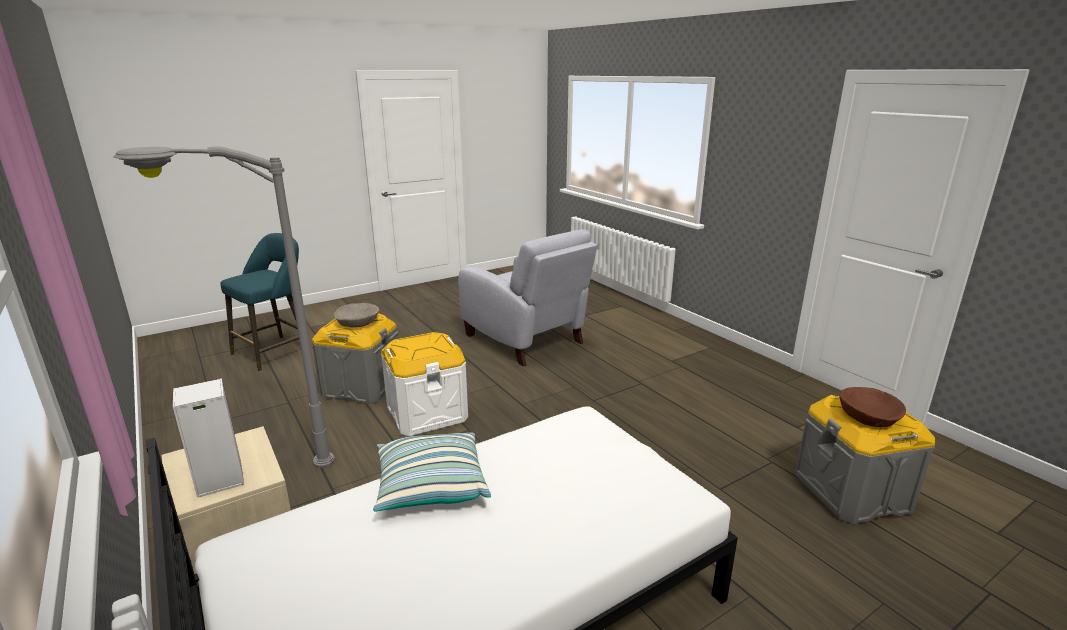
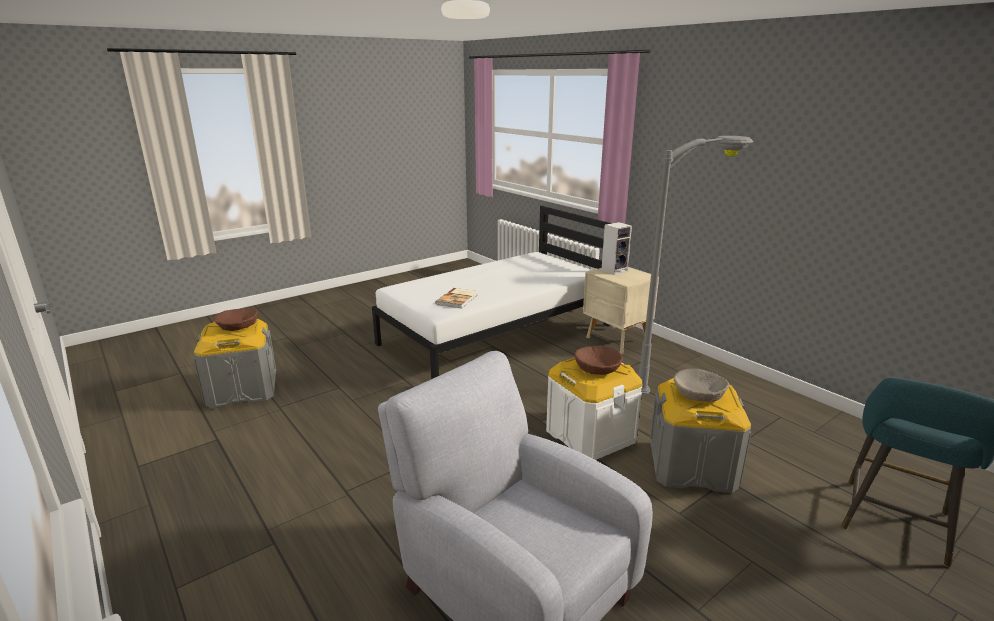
camera: 175 degrees right, 0 degrees up
pillow [373,433,491,511] -> none
none -> book [436,288,478,309]
none -> brown bowl [574,346,623,375]

